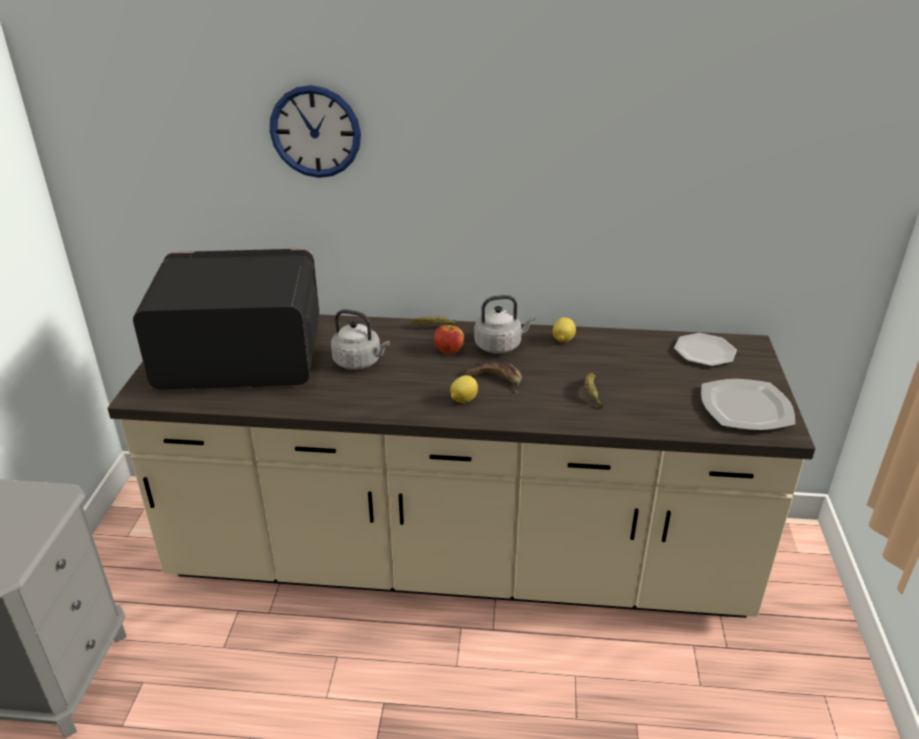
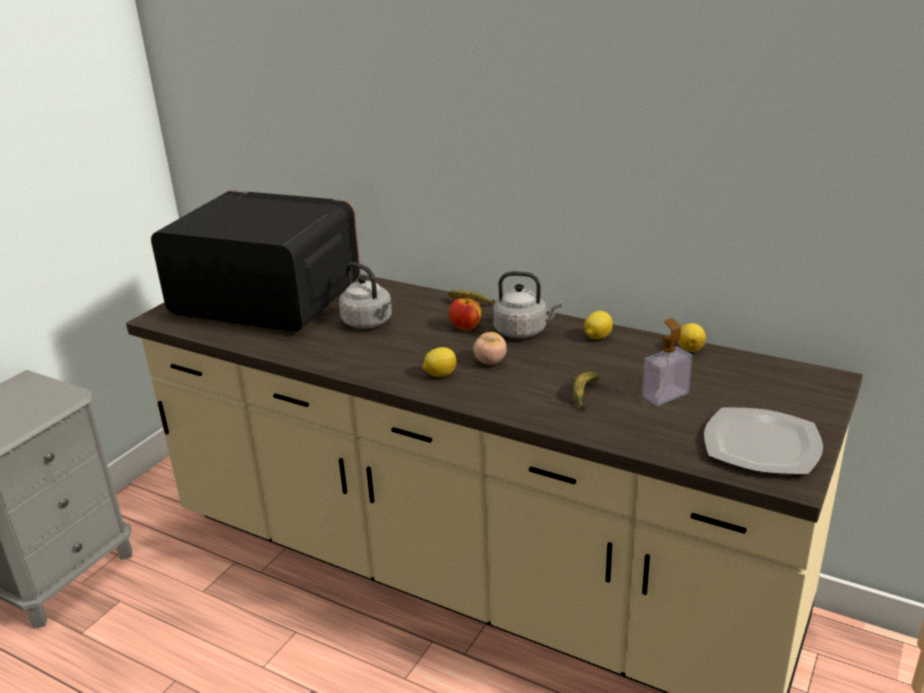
camera: 25 degrees right, 5 degrees down
wall clock [270,85,361,178] -> none
banana [464,360,522,394] -> tomato [473,332,507,365]
plate [674,333,737,366] -> none
none -> soap dispenser [642,318,692,406]
none -> lemon [677,323,706,352]

